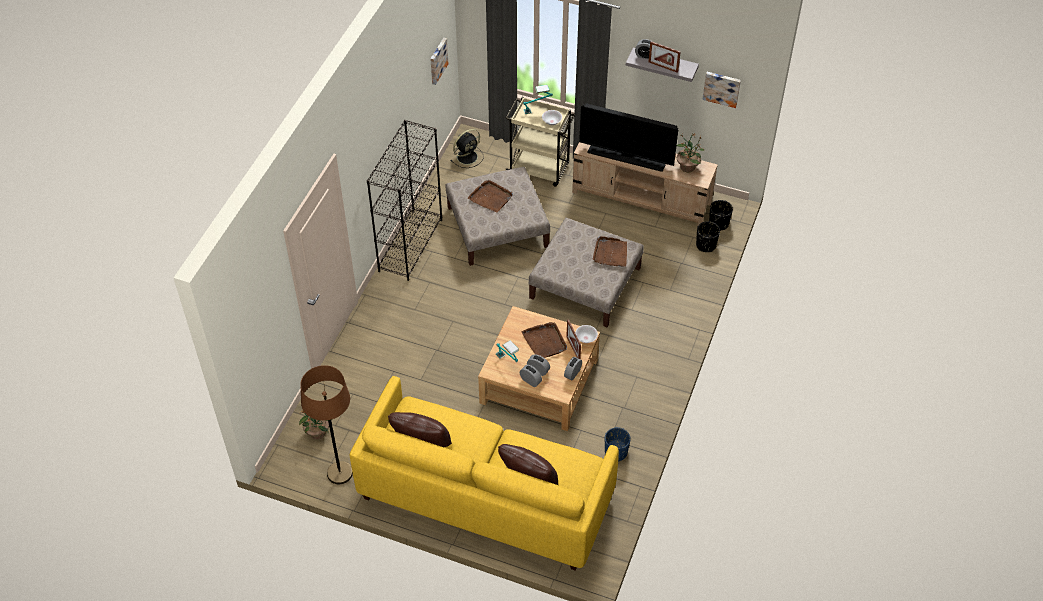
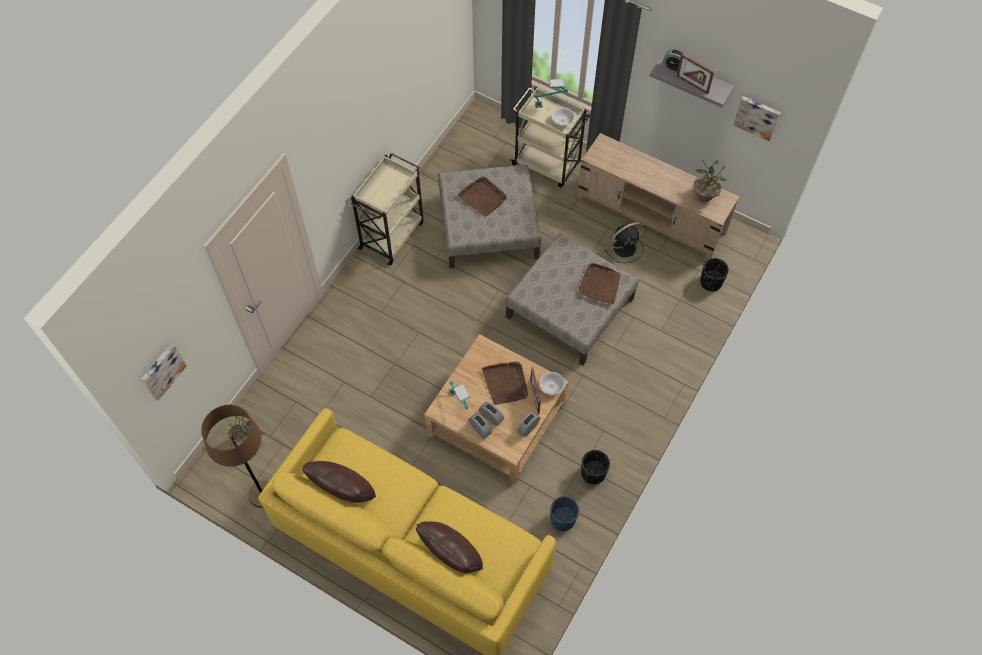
camera: 10 degrees right, 10 degrees up
black bookcase [367,120,442,281] -> beige cart [350,153,423,265]
picture [430,38,448,85] -> picture moved to [142,343,186,401]
black fan [450,129,484,168] -> black fan moved to [605,222,644,263]
television [579,103,678,172] -> none
black planter [709,200,733,231] -> black planter moved to [581,450,610,484]

